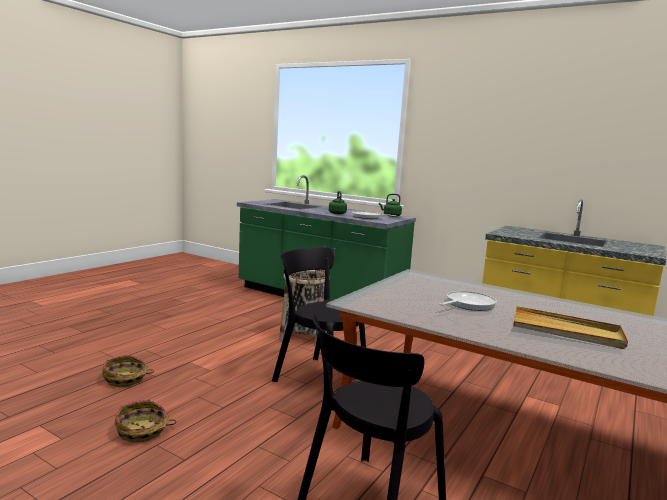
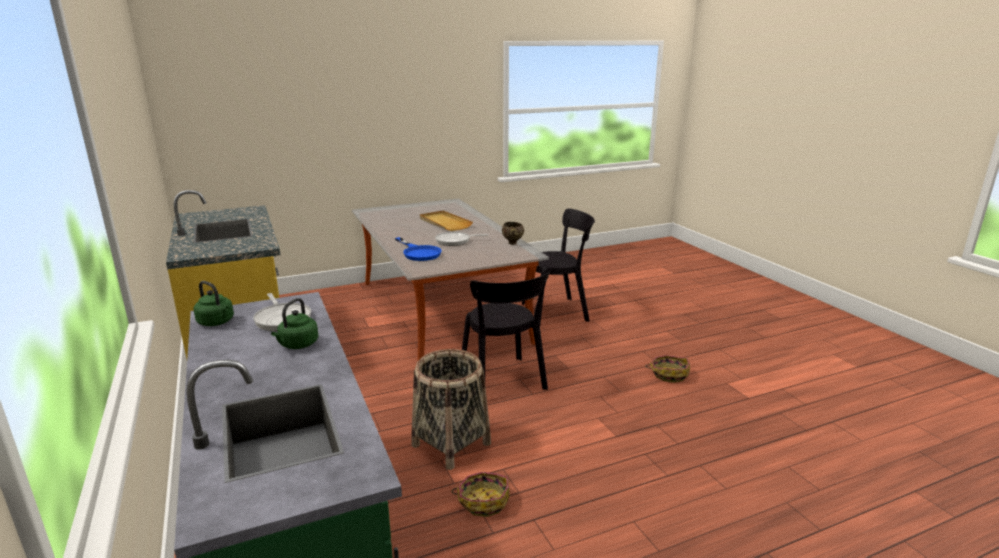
camera: 145 degrees left, 10 degrees up
basket [102,355,154,387] -> basket moved to [451,472,510,517]
none -> blue frying pan [395,237,441,261]
none -> brown bowl [502,222,524,245]

